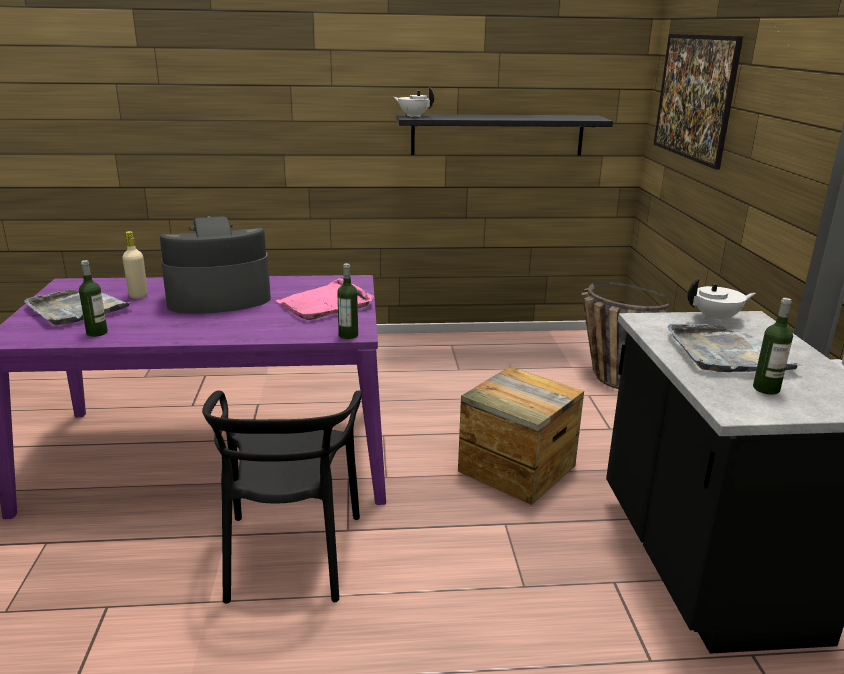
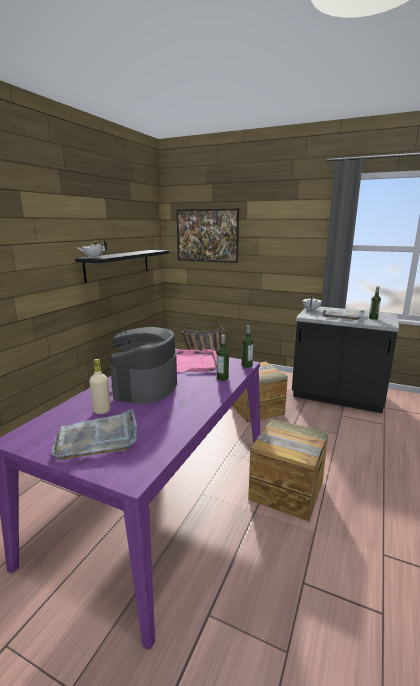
camera: 60 degrees left, 5 degrees down
bottle [79,260,108,337] -> bottle moved to [217,335,229,381]
black chair [202,391,362,604] -> crate [248,419,328,521]

